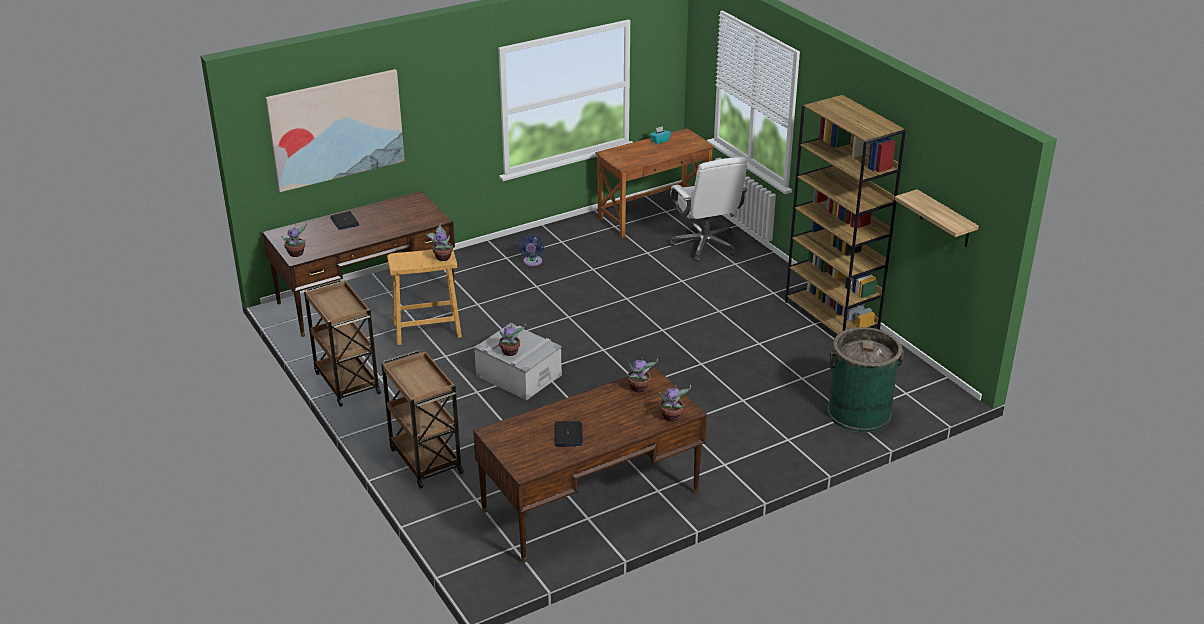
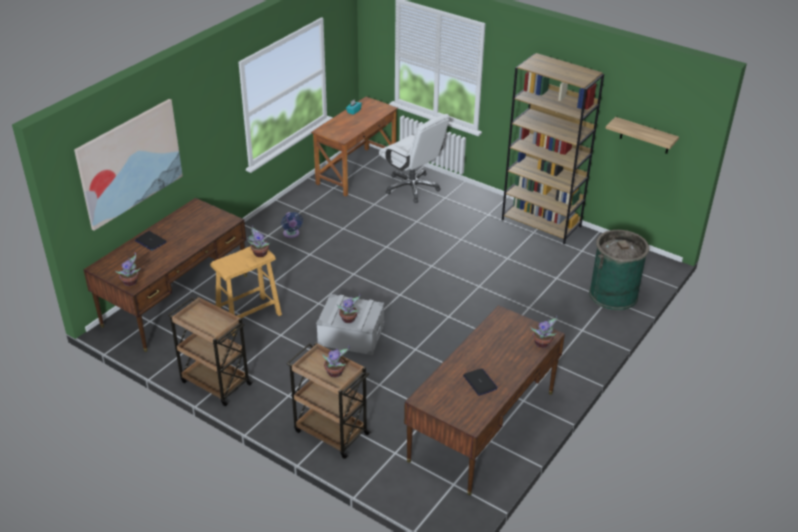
camera: 25 degrees left, 5 degrees up
potted plant [627,357,658,393] -> potted plant moved to [322,345,349,378]

